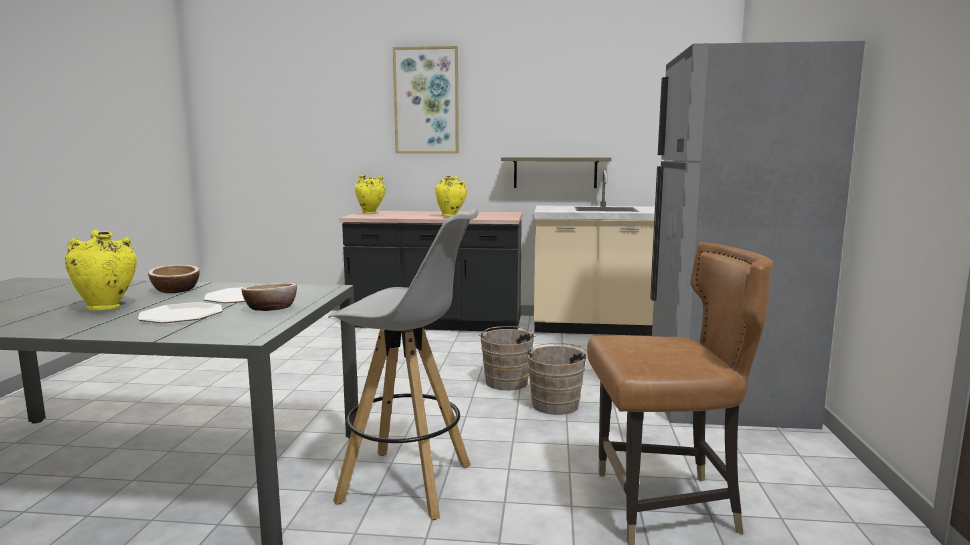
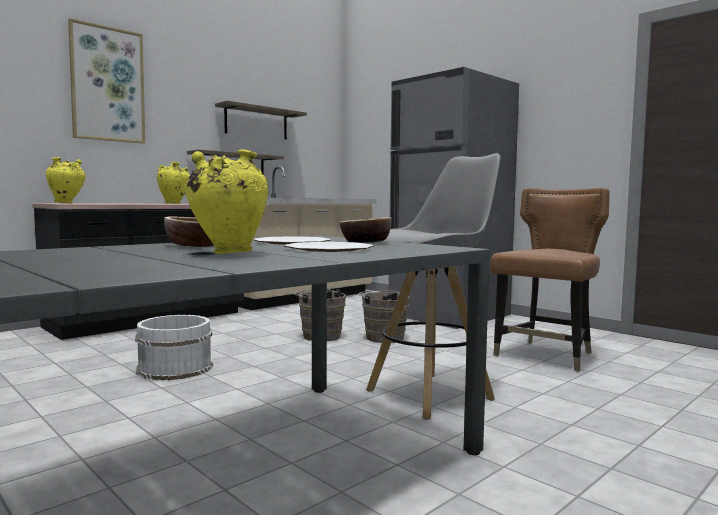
camera: 50 degrees left, 5 degrees down
none -> white bucket [135,315,213,380]
none -> shelf [215,101,307,140]

